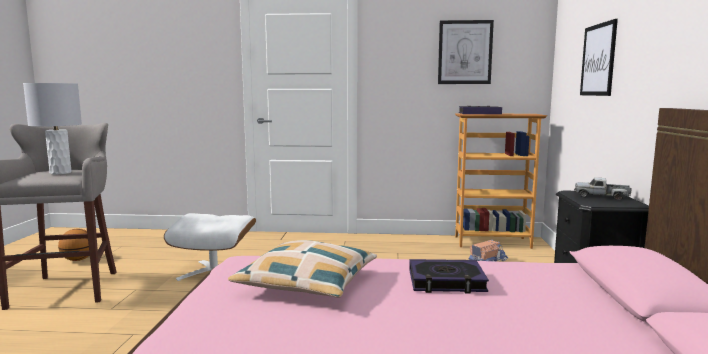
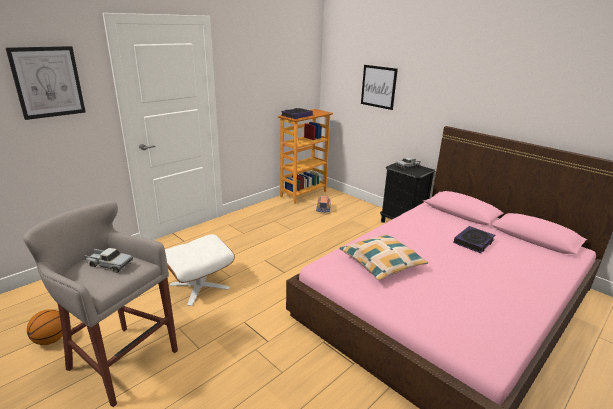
camera: 50 degrees left, 15 degrees up
grey table lamp [23,83,82,174] -> toy truck [84,248,133,273]
book [409,259,489,293] -> book moved to [454,226,495,253]
picture [438,20,494,84] -> picture moved to [6,46,86,120]

